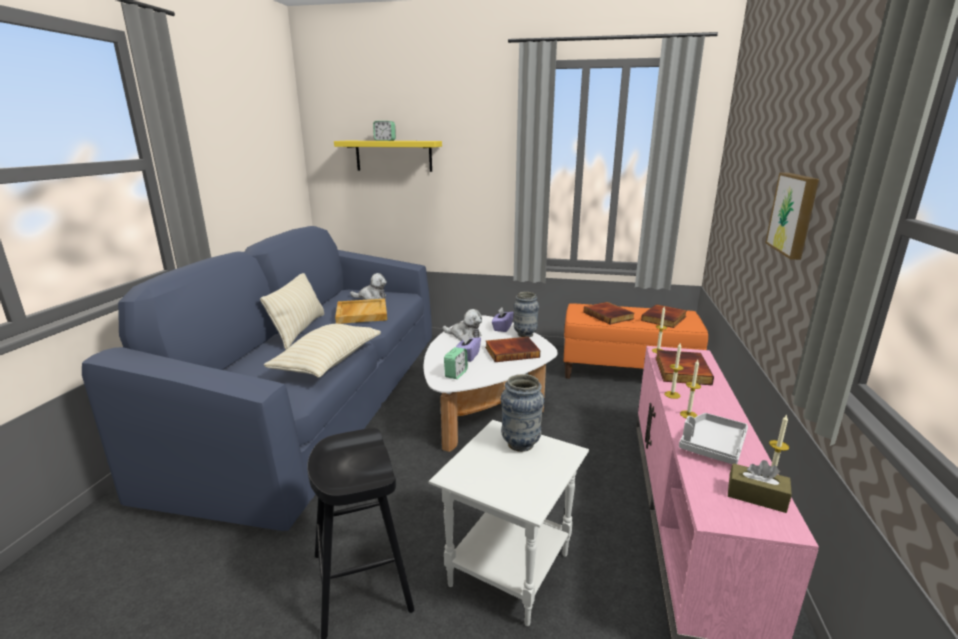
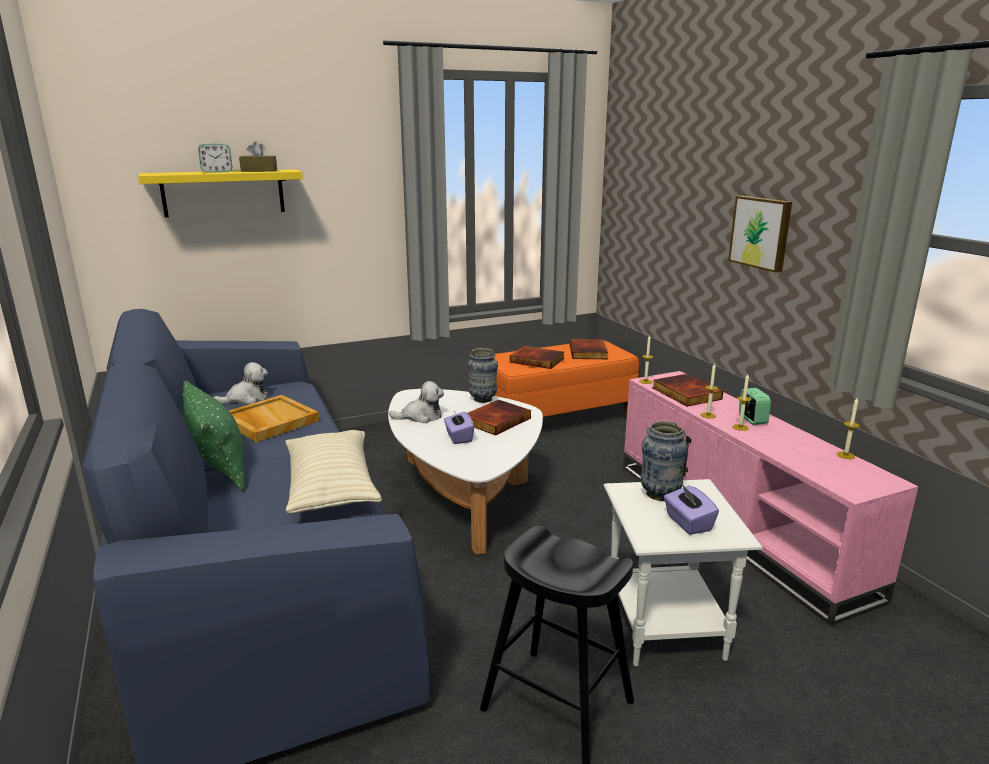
camera: 35 degrees left, 0 degrees up
beige pillow [260,273,324,350] -> green pillow [182,380,245,491]
alarm clock [444,347,468,379] -> alarm clock moved to [739,388,771,425]
purple tissue box [492,308,514,332] -> purple tissue box moved to [664,484,719,535]
grey tray [679,413,748,464] -> none
brown tissue box [728,460,792,513] -> brown tissue box moved to [239,142,277,172]

